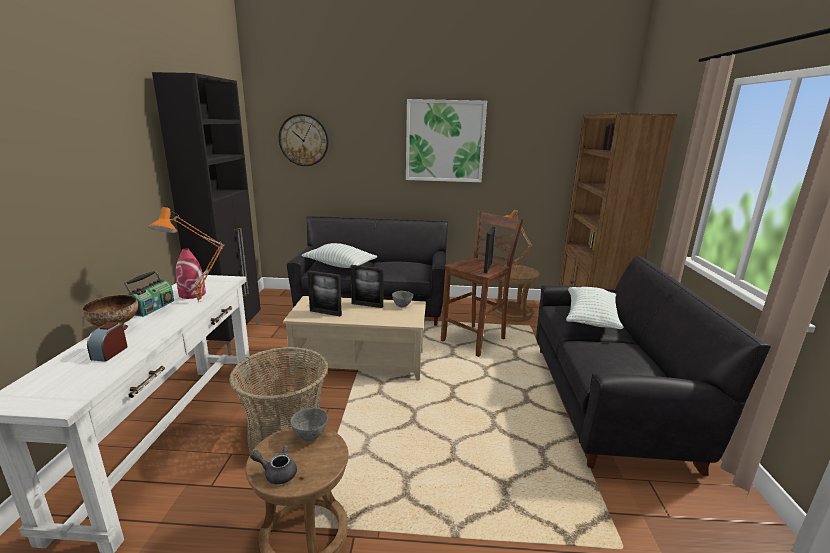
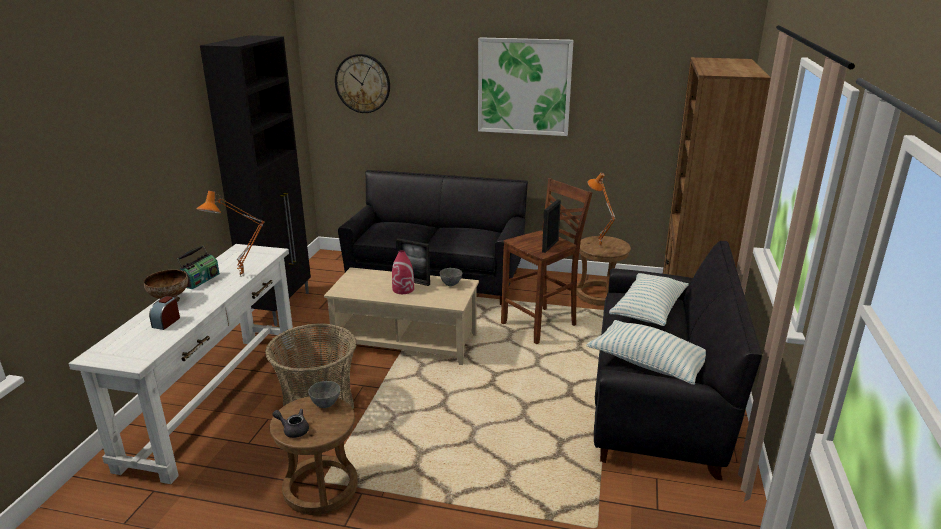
camera: 10 degrees right, 5 degrees up
red vase [176,248,206,299] -> red vase moved to [392,250,414,294]
pillow [302,243,377,268] -> pillow moved to [586,320,706,385]
picture frame [307,270,342,316] -> none

